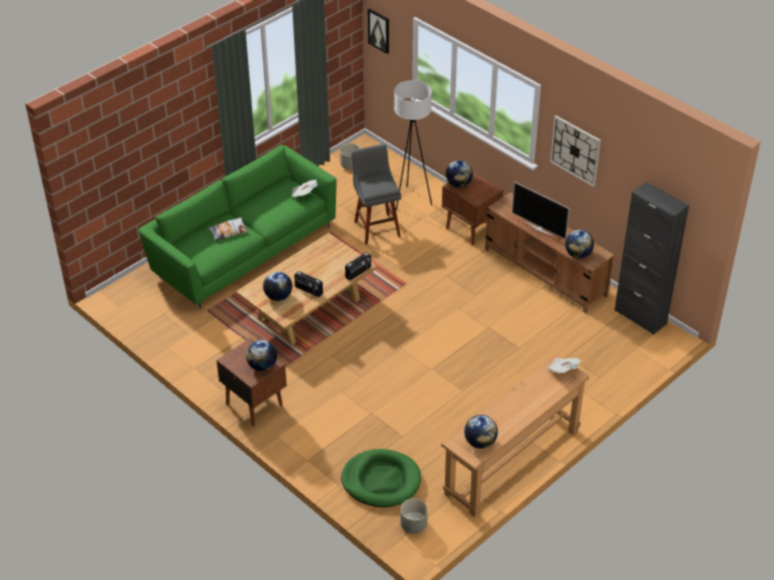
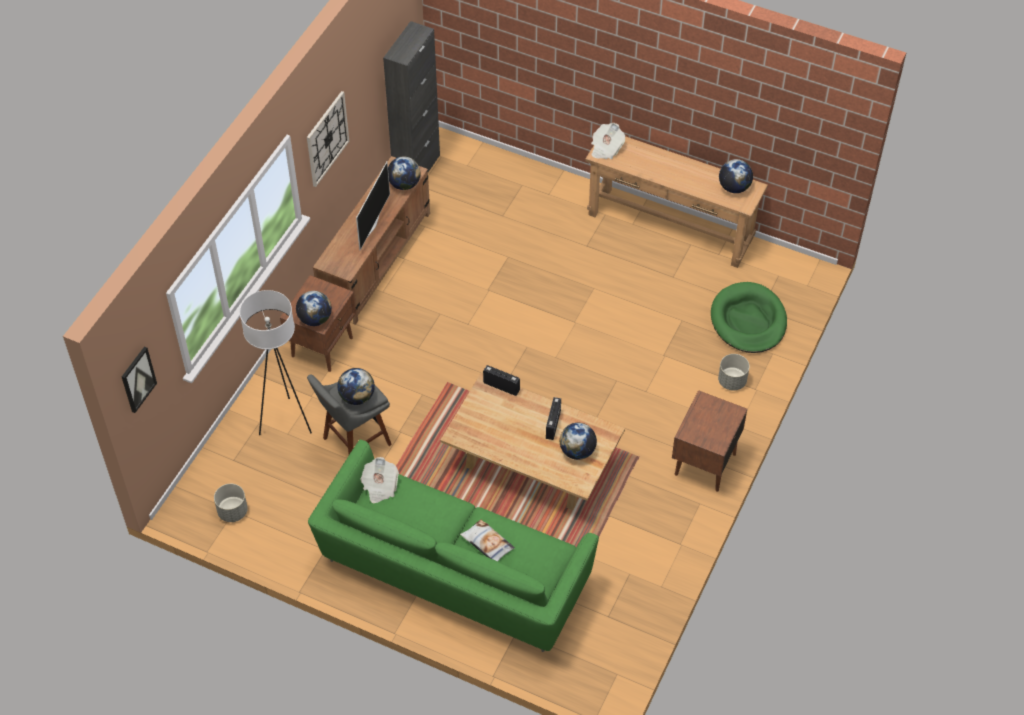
camera: 110 degrees left, 10 degrees up
globe [246,340,277,371] -> globe moved to [337,368,375,405]
grey planter [400,499,428,534] -> grey planter moved to [718,354,750,391]

